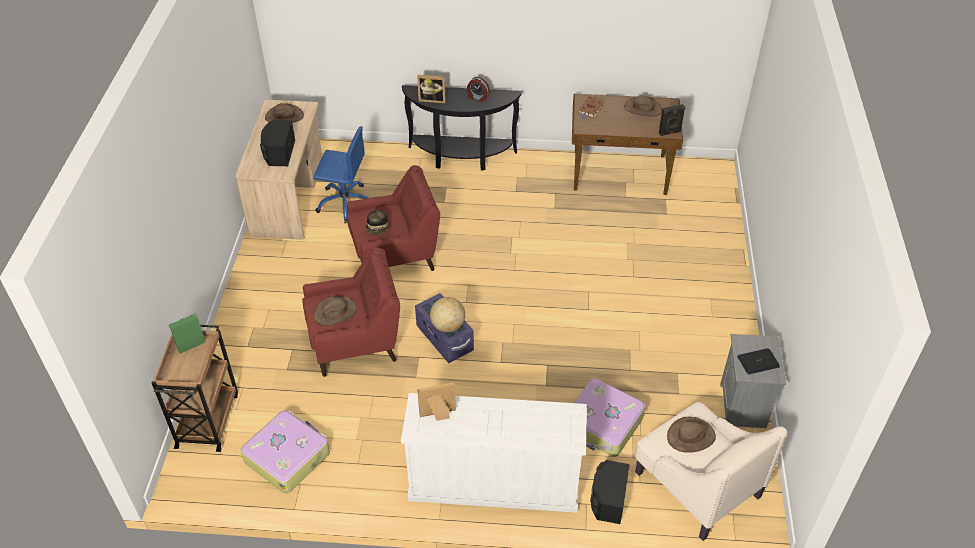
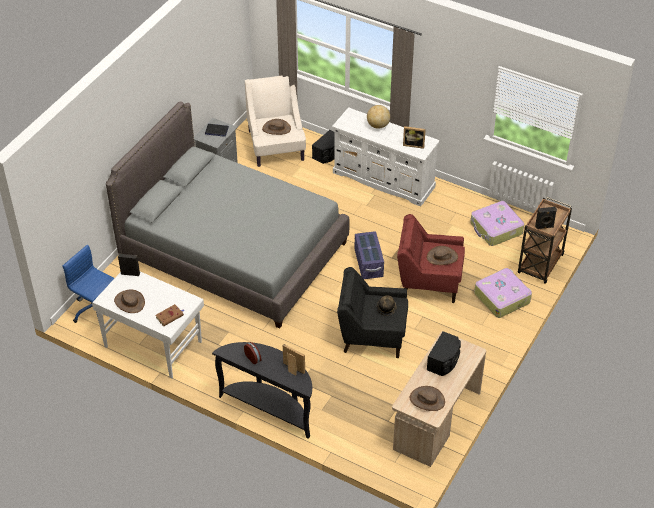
camera: 155 degrees left, 0 degrees up
green speaker [169,313,205,354] -> black speaker [535,207,557,229]
blue office chair [313,126,369,224] -> blue office chair moved to [62,245,114,323]
red armchair [347,165,440,271] -> black armchair [337,267,408,358]
globe [430,297,465,332] -> globe moved to [367,105,390,129]
brown desk [572,94,683,195] -> white desk [92,271,204,378]
suitcase [574,378,646,457] -> suitcase moved to [474,268,532,318]
none -> grey bed [106,101,350,329]

